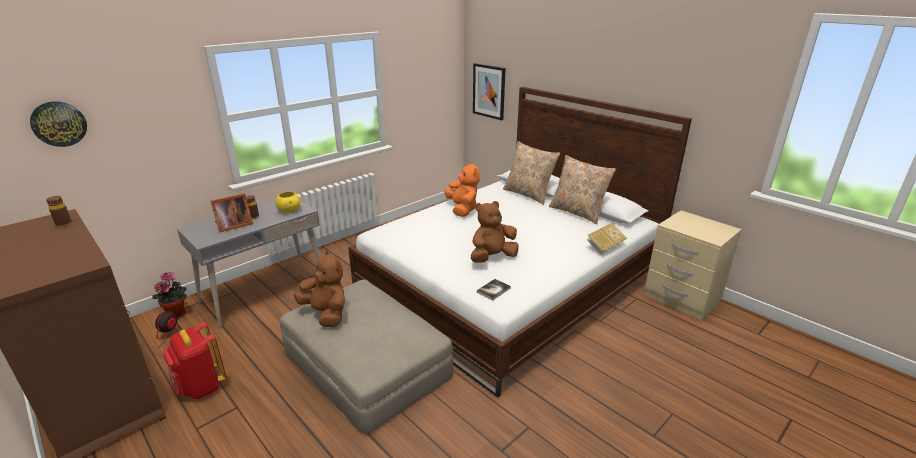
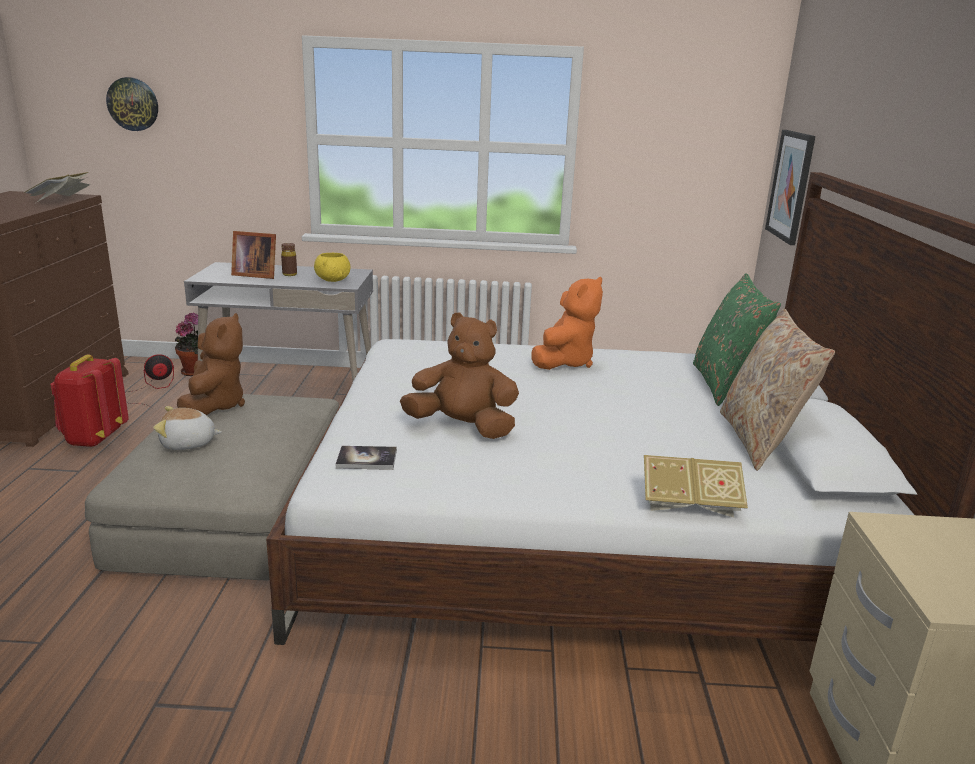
camera: 45 degrees right, 5 degrees down
brown bottle [46,196,72,227] -> book [24,172,90,203]
beige pillow [503,141,560,205] -> green pillow [693,273,781,406]
none -> plush toy [153,406,222,450]

